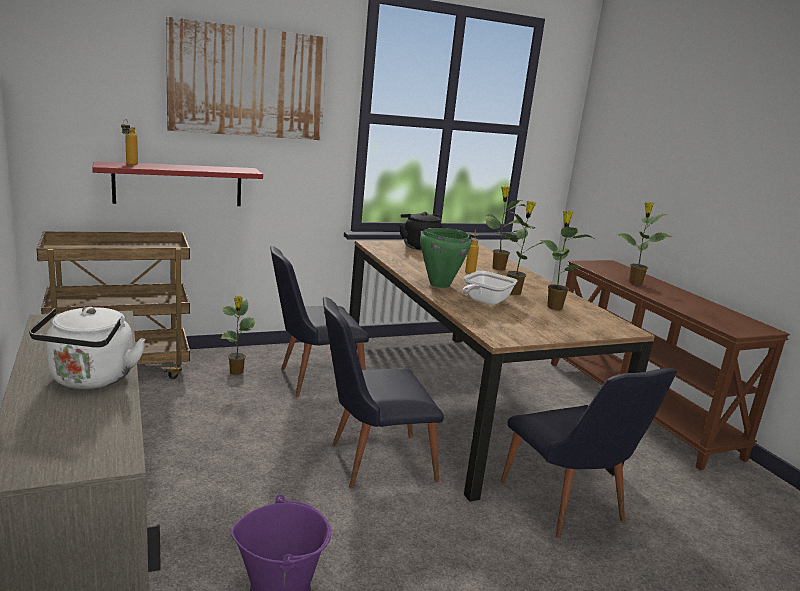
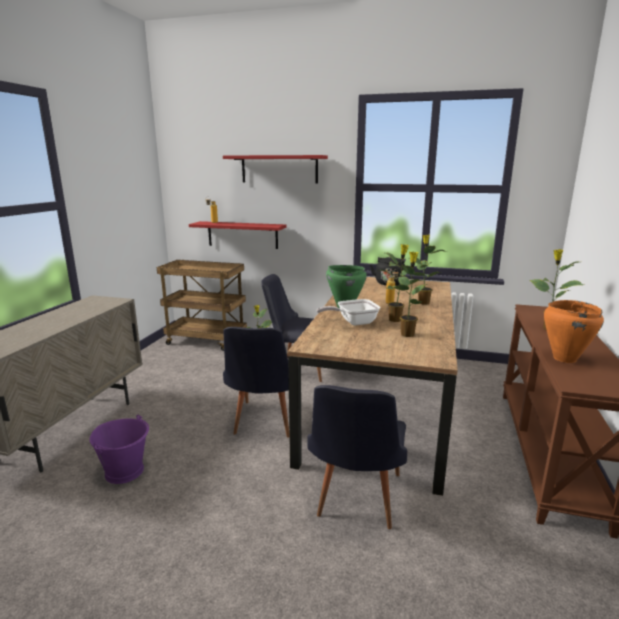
camera: 40 degrees right, 0 degrees up
white kettle [29,307,146,389] -> none
picture [166,17,328,140] -> red shelf [223,155,328,183]
black chair [323,297,444,488] -> black chair turned 105 degrees counterclockwise [223,327,290,438]
none -> orange cooking pot [544,300,604,363]

